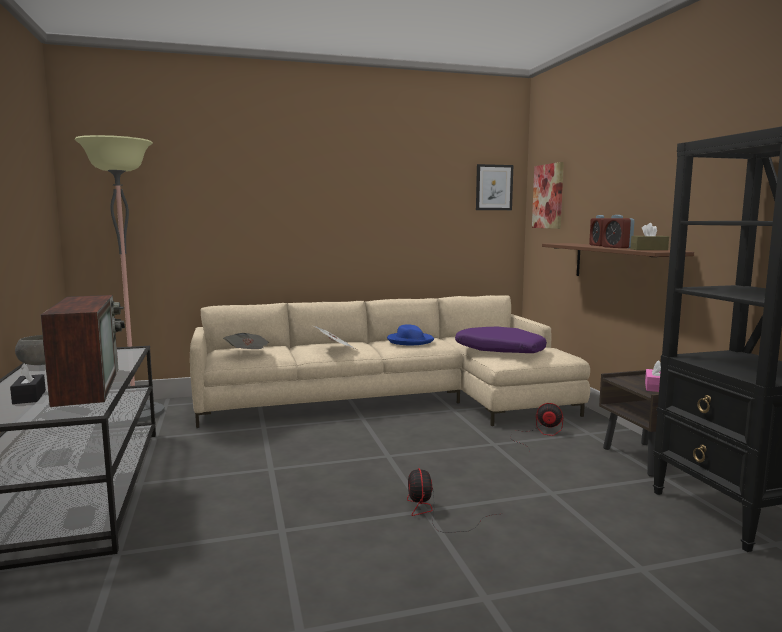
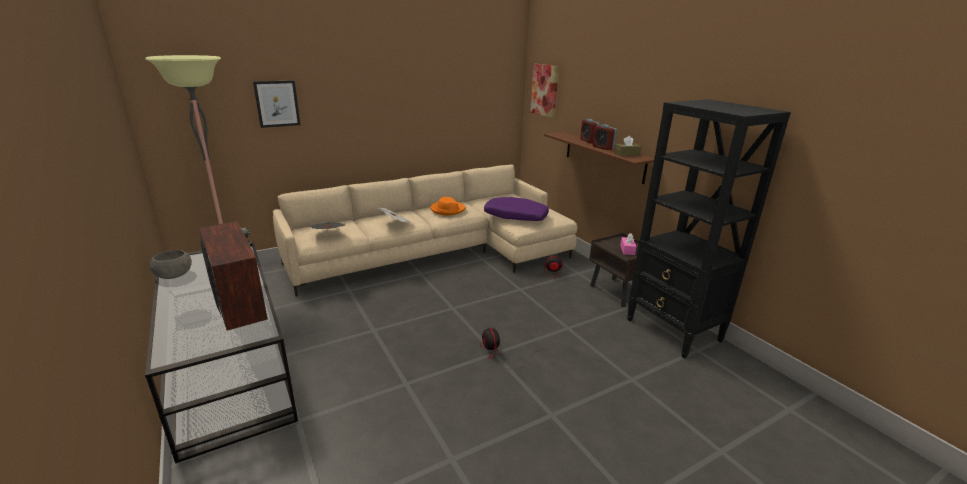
camera: 15 degrees left, 15 degrees up
black tissue box [10,364,46,404] -> none
blue hat [387,324,434,345] -> orange hat [430,197,466,215]
picture [476,164,513,210] -> picture moved to [253,80,300,128]

